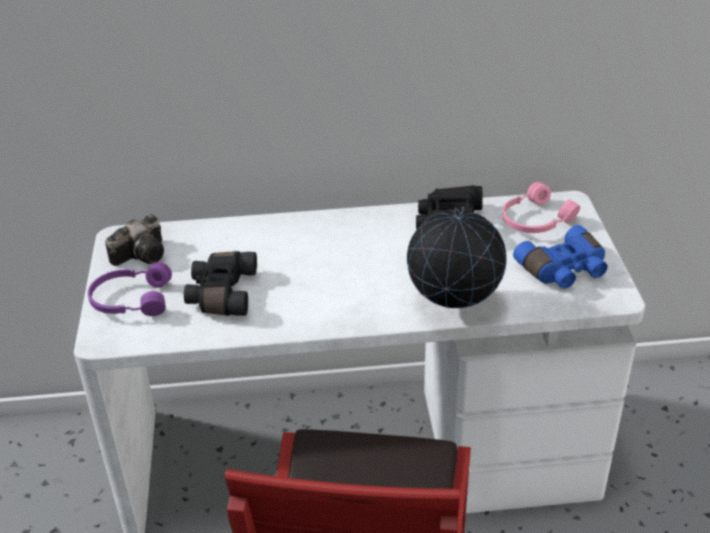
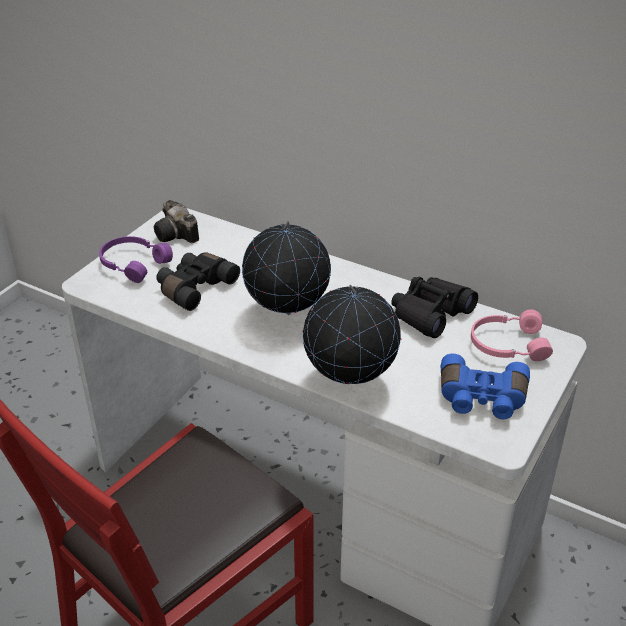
camera: 35 degrees right, 0 degrees up
camera [105,214,164,266] -> camera turned 60 degrees clockwise [154,200,199,243]
none -> globe [242,221,331,315]

